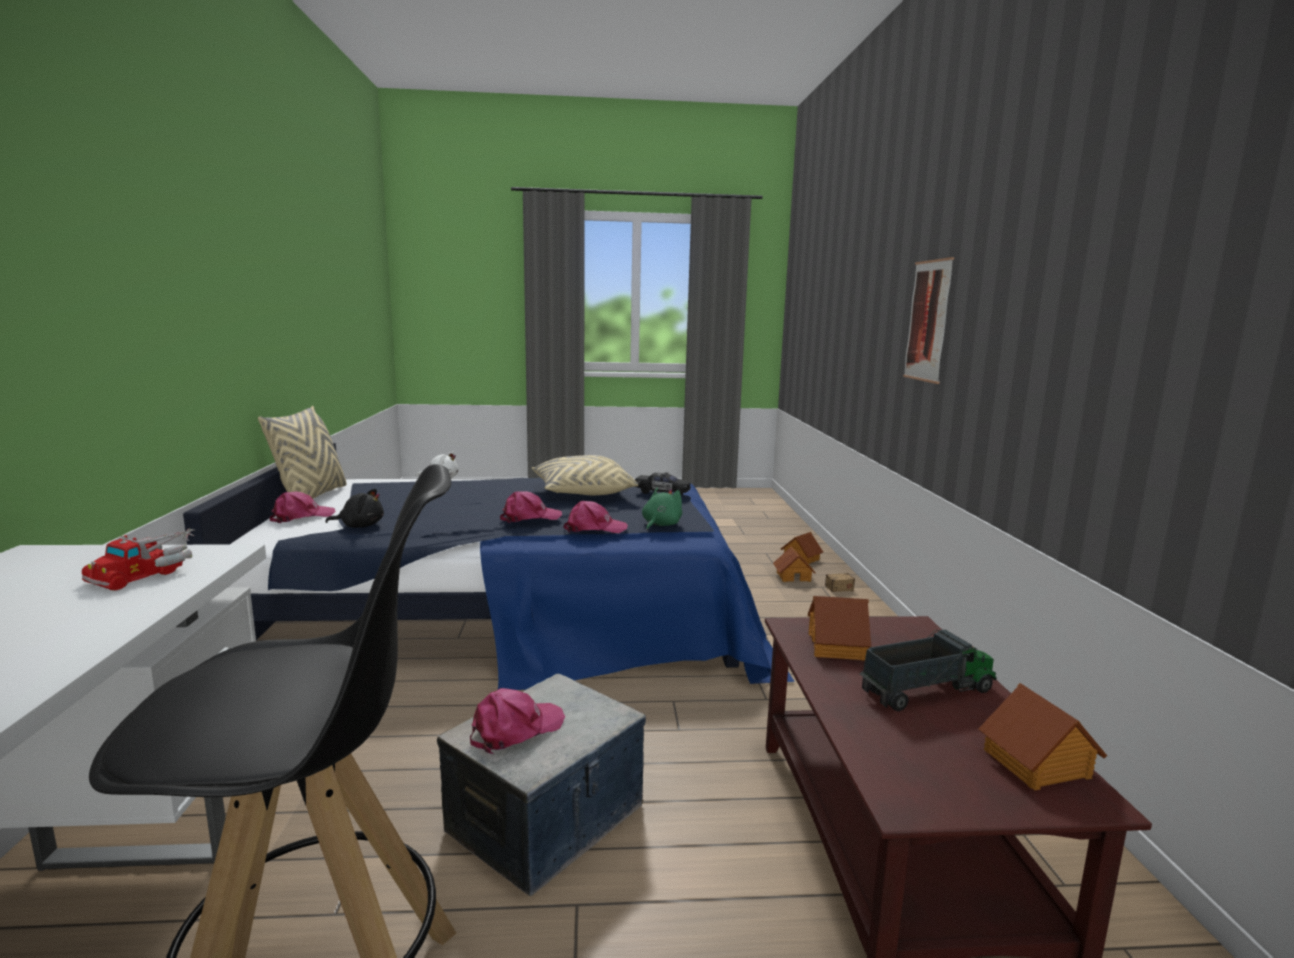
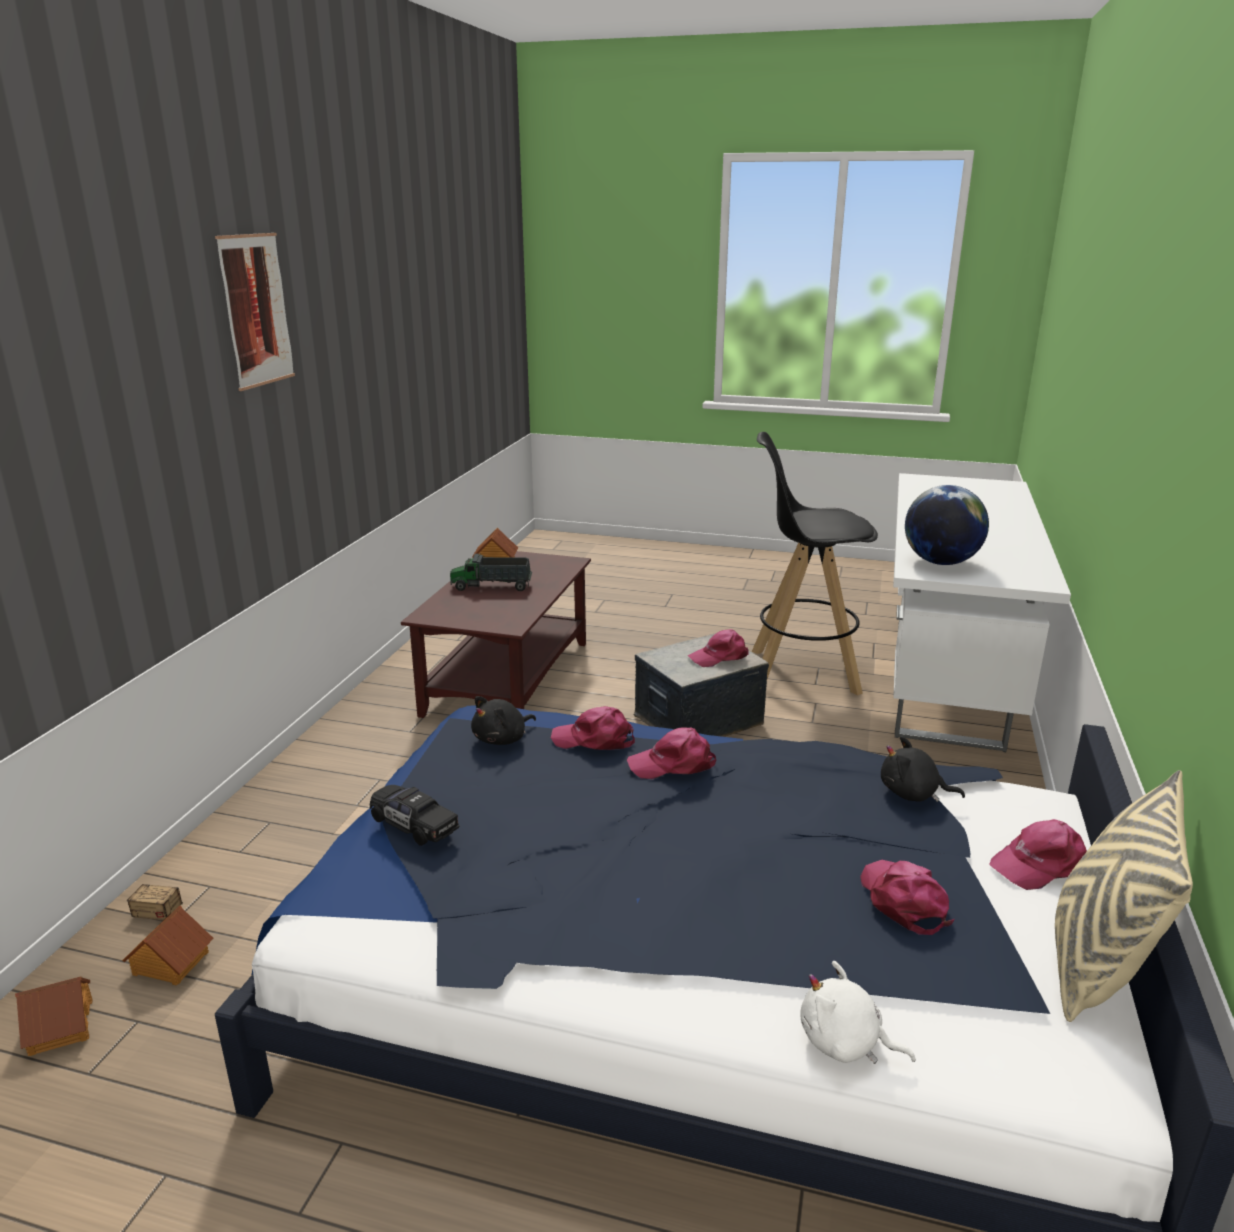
camera: 160 degrees left, 10 degrees up
toy truck [82,529,194,591] -> globe [905,485,989,565]
beige pillow [532,455,638,495] -> none
green plush toy [642,487,682,530] -> black plush toy [471,696,536,745]
toy house [808,596,871,661] -> none
picture [903,257,954,384] -> picture moved to [215,233,295,391]
none -> pink cap [860,860,954,935]

